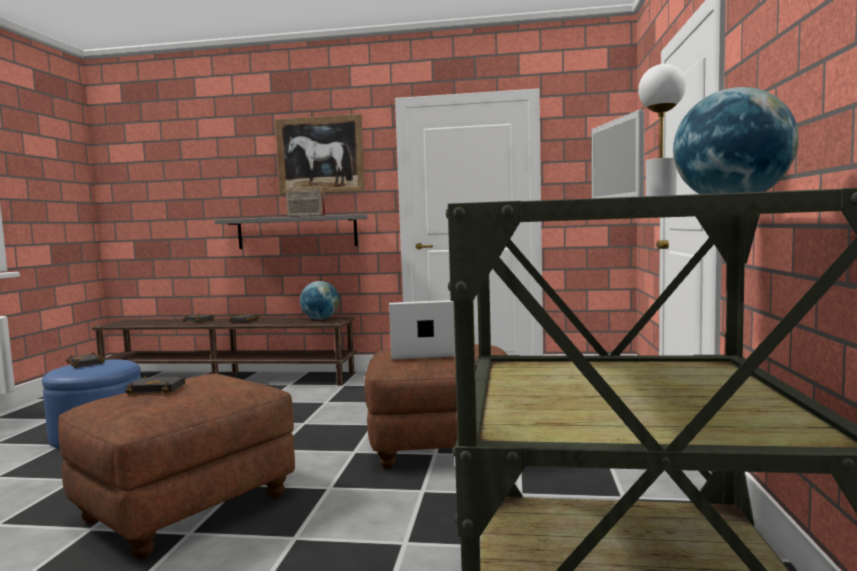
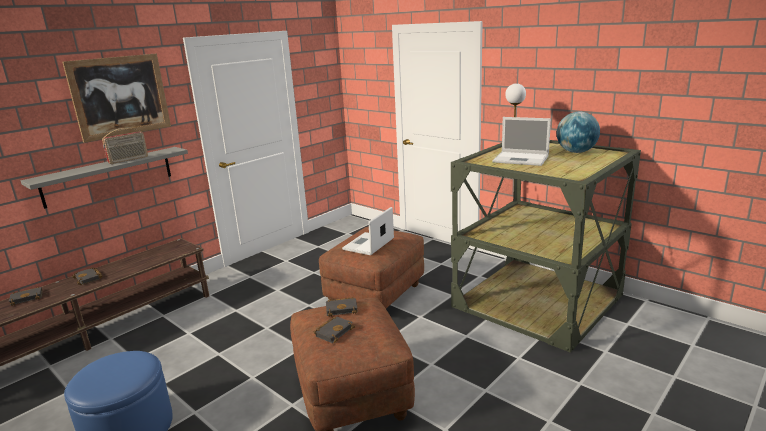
camera: 55 degrees left, 15 degrees up
black book [66,352,105,368] -> black book moved to [326,297,358,317]
globe [300,281,339,320] -> none

